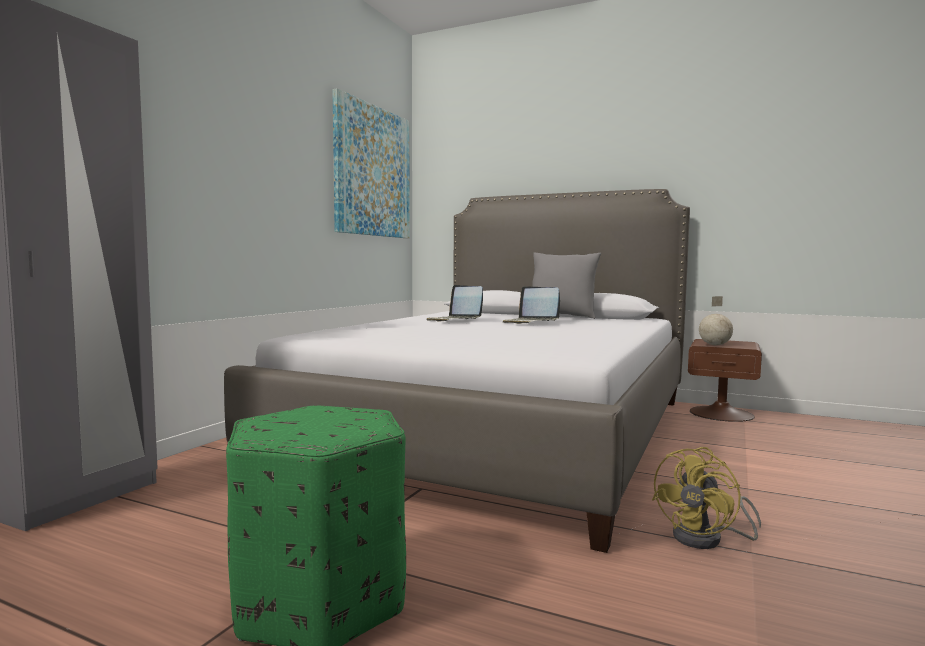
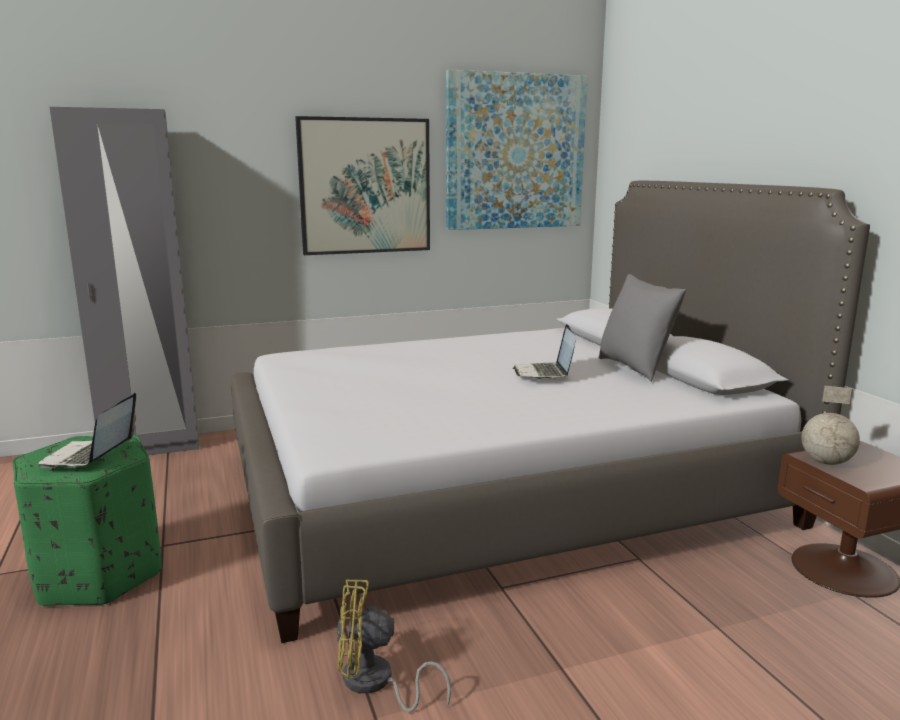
camera: 45 degrees right, 10 degrees up
laptop [427,285,483,322] -> laptop moved to [38,393,136,468]
none -> picture [295,116,430,255]

